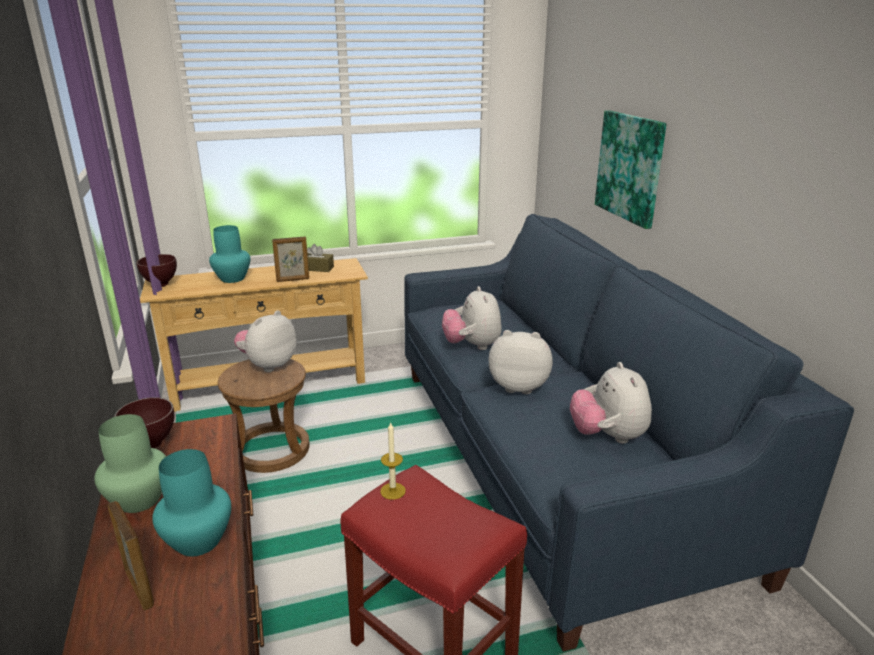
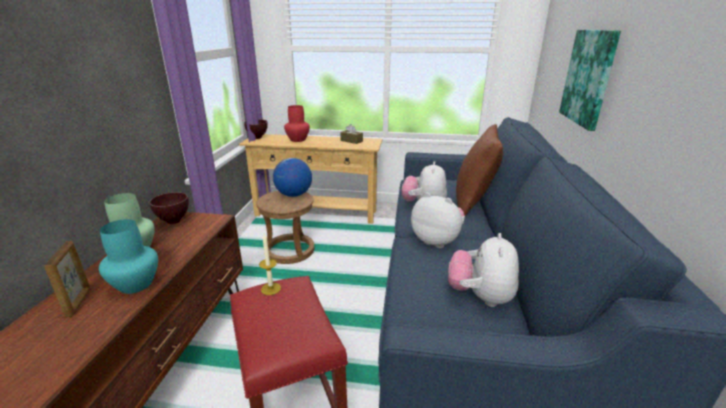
camera: 25 degrees right, 0 degrees up
turquoise vase [209,225,250,283] -> red vase [284,105,310,142]
plush toy [234,310,297,372] -> globe [273,158,312,197]
picture frame [272,236,309,282] -> none
none -> brown pillow [456,124,503,216]

